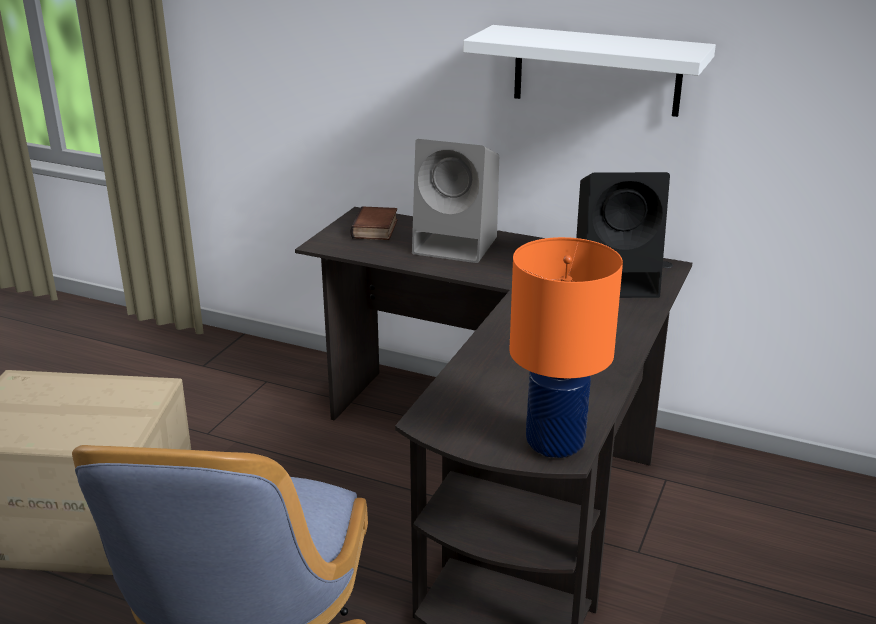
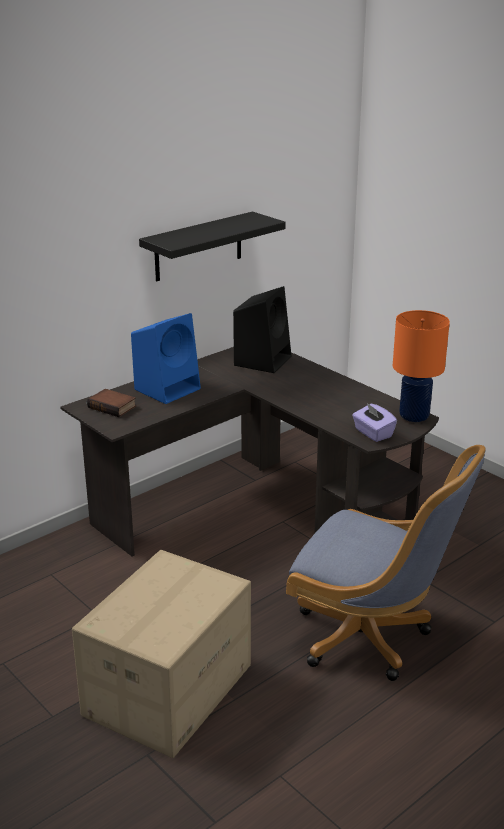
camera: 65 degrees left, 0 degrees up
grey speaker [412,139,499,263] -> blue speaker [131,313,201,404]
white shelf [463,25,716,117] -> black shelf [139,211,286,281]
none -> purple tissue box [352,403,397,442]

